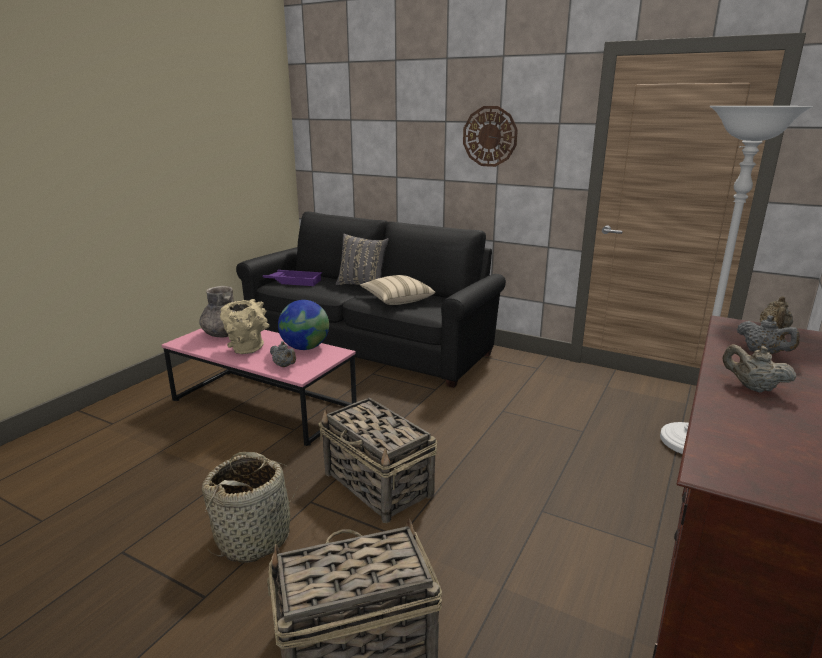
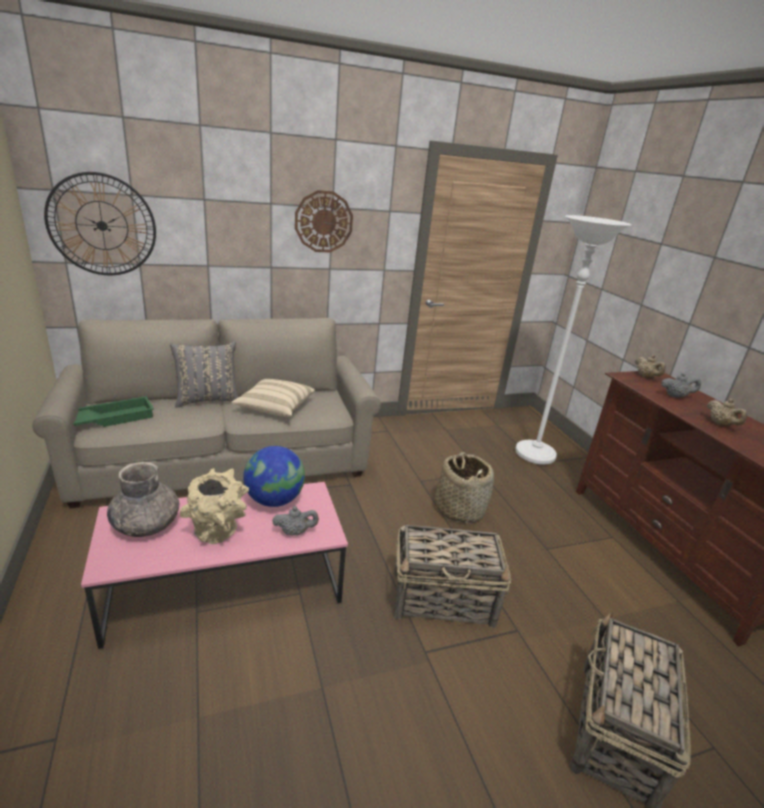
camera: 50 degrees left, 5 degrees up
basket [202,452,298,563] -> basket moved to [435,452,494,524]
black sofa [236,211,506,388] -> beige sofa [32,318,381,508]
purple tray [263,270,322,286] -> green tray [73,396,154,427]
beige teapot [722,344,796,392] -> beige teapot turned 105 degrees counterclockwise [707,399,747,426]
none -> wall clock [44,172,156,275]

